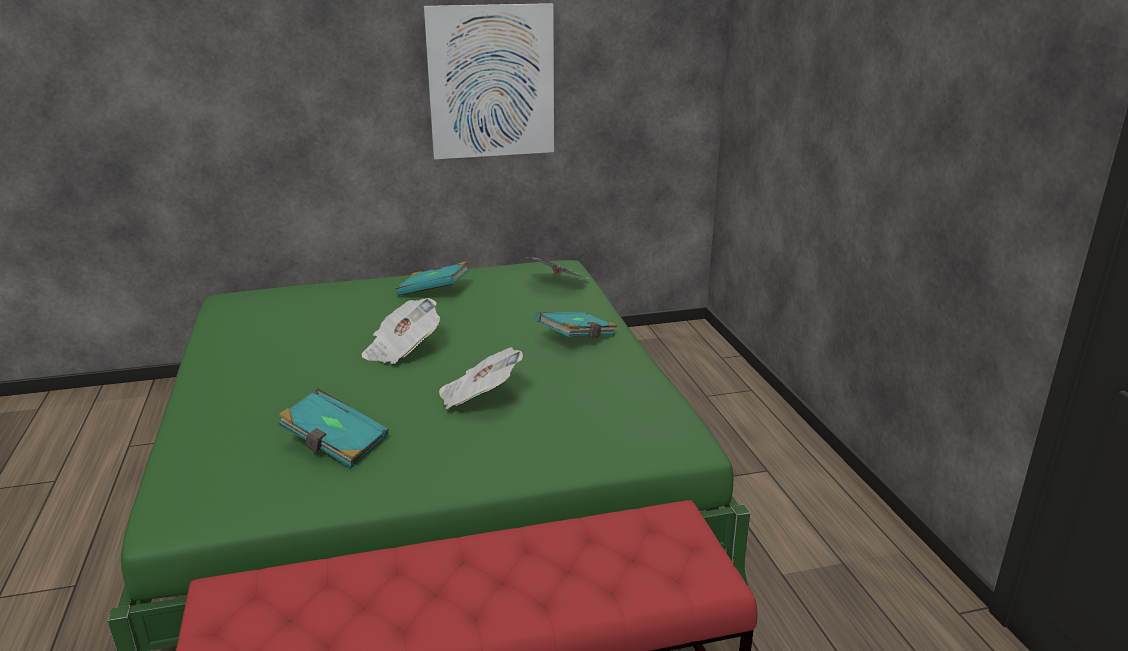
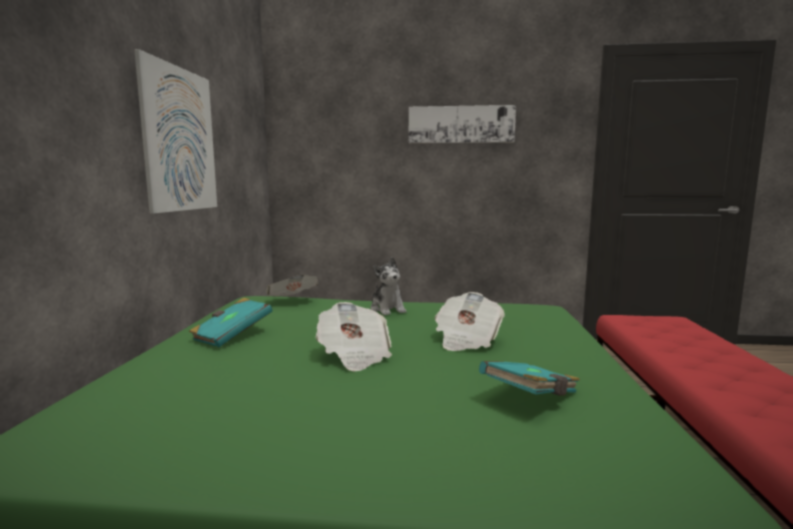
camera: 70 degrees left, 15 degrees down
turquoise book [535,312,618,338] -> plush toy [370,257,406,315]
none -> picture [409,105,516,143]

